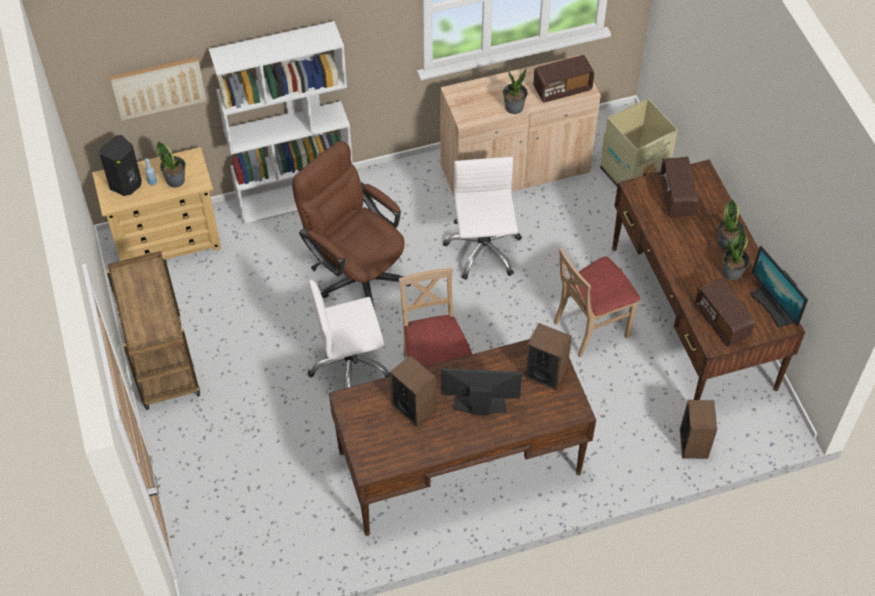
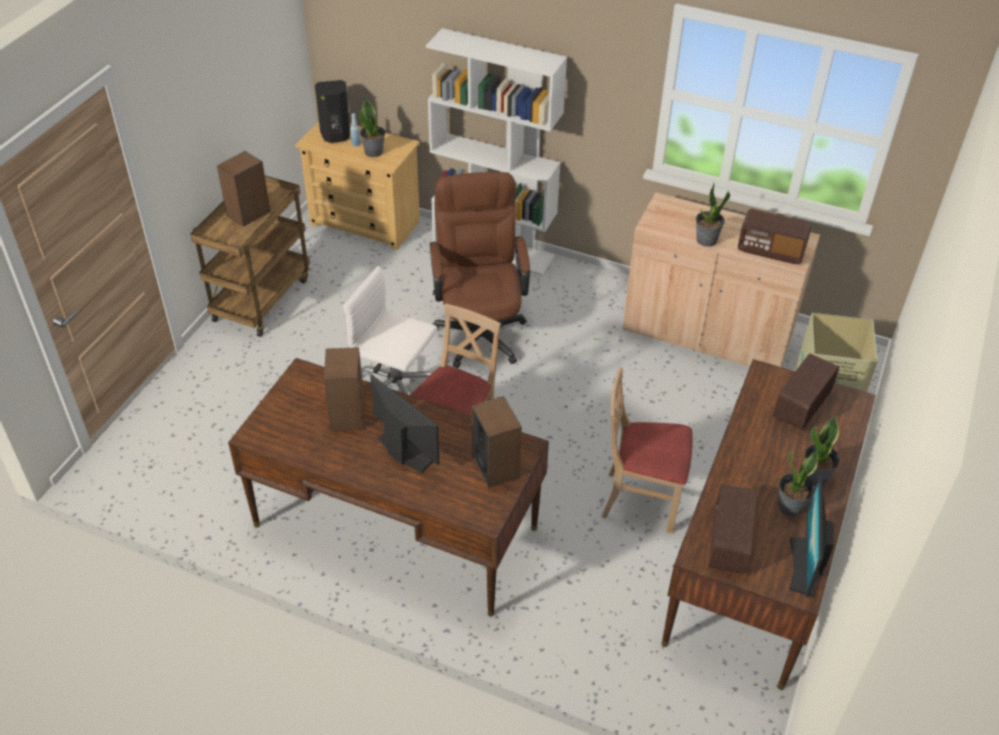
camera: 40 degrees right, 10 degrees down
picture [110,57,207,121] -> none
white office chair [443,157,522,280] -> none
speaker [680,400,717,459] -> speaker moved to [217,151,271,227]

